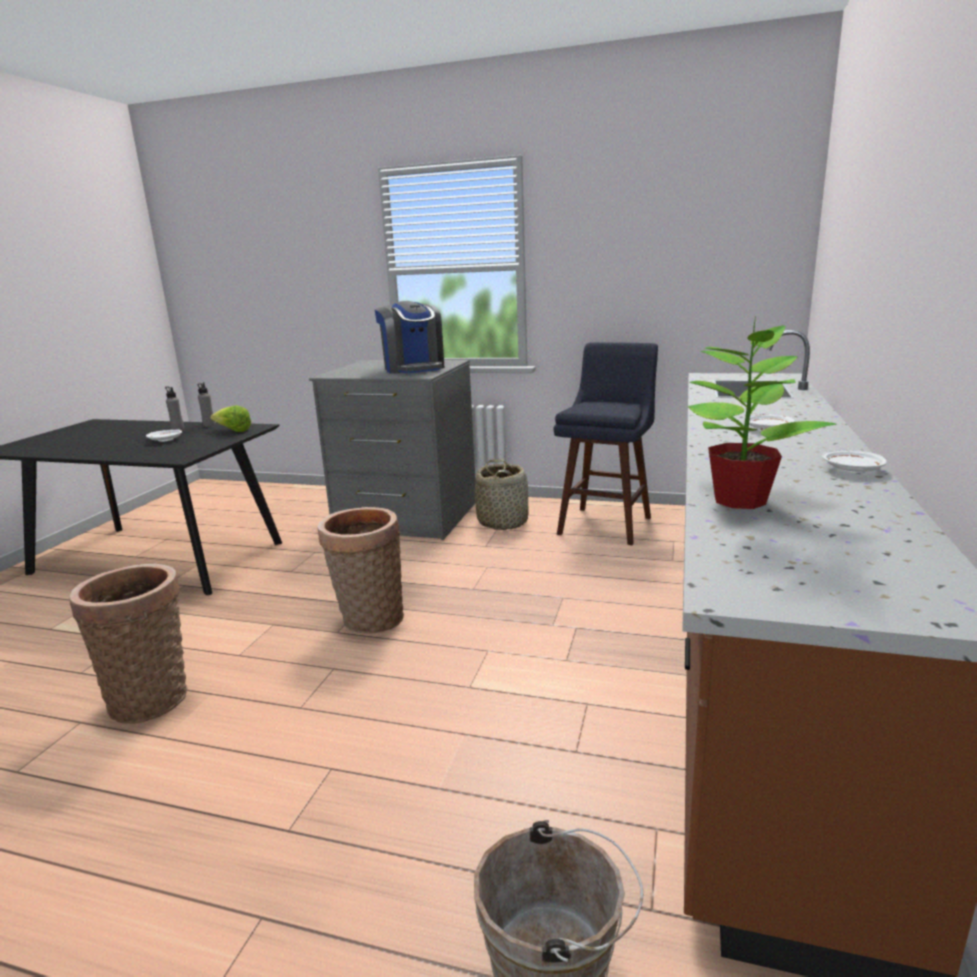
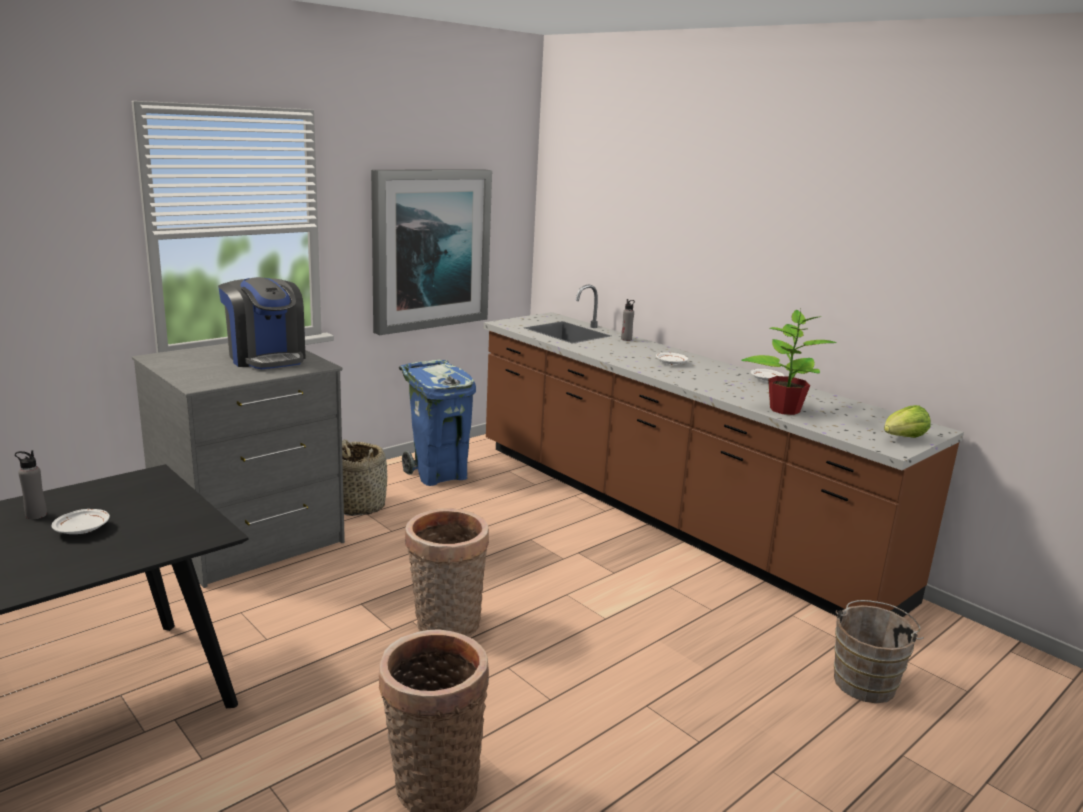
camera: 60 degrees left, 0 degrees up
grey bottle [198,382,215,427] -> grey bottle moved to [621,299,635,341]
lettuce [210,405,251,432] -> lettuce moved to [884,405,931,438]
coffee machine [375,301,445,374] -> coffee machine turned 45 degrees clockwise [218,277,306,369]
blue stool [554,342,658,545] -> blue trash can [399,360,476,486]
none -> picture [371,170,492,335]

